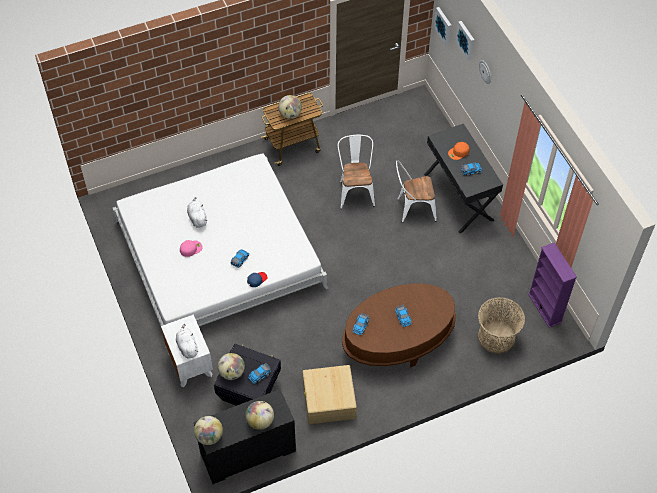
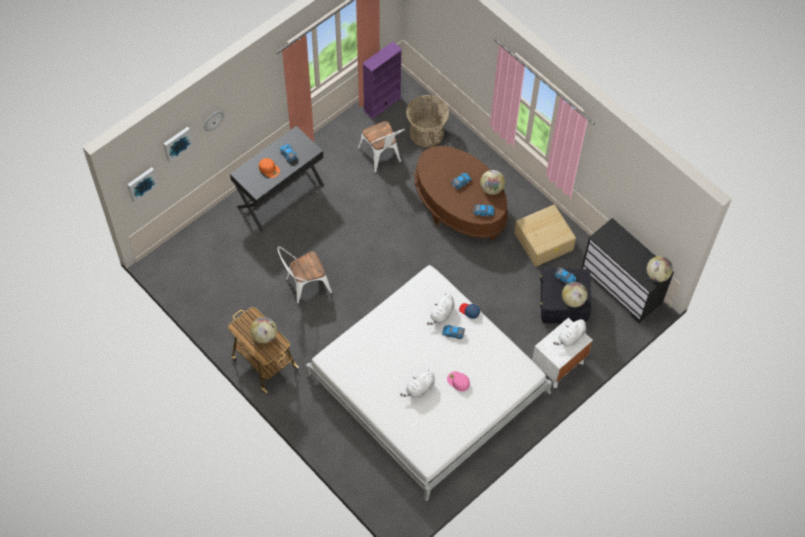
camera: 110 degrees left, 5 degrees up
globe [246,401,274,430] -> globe moved to [480,170,505,195]
white chair [396,160,437,223] -> white chair moved to [358,121,405,173]
none -> white plush toy [427,294,455,325]

